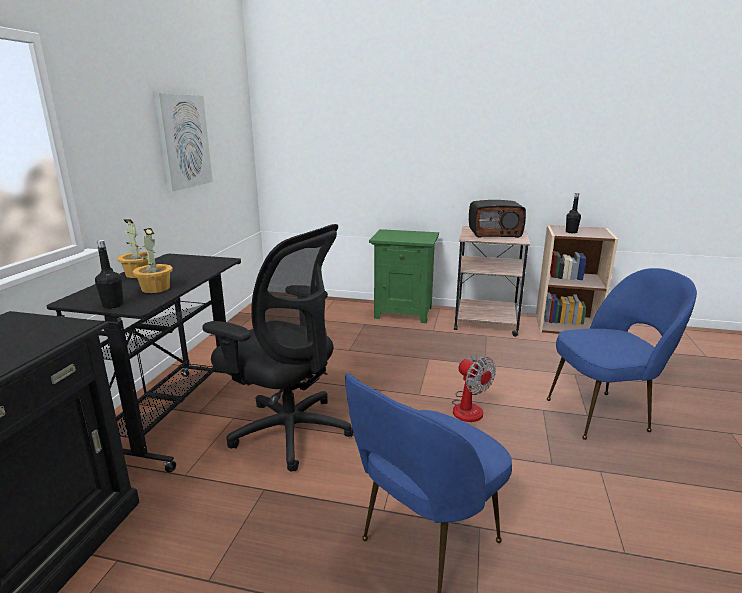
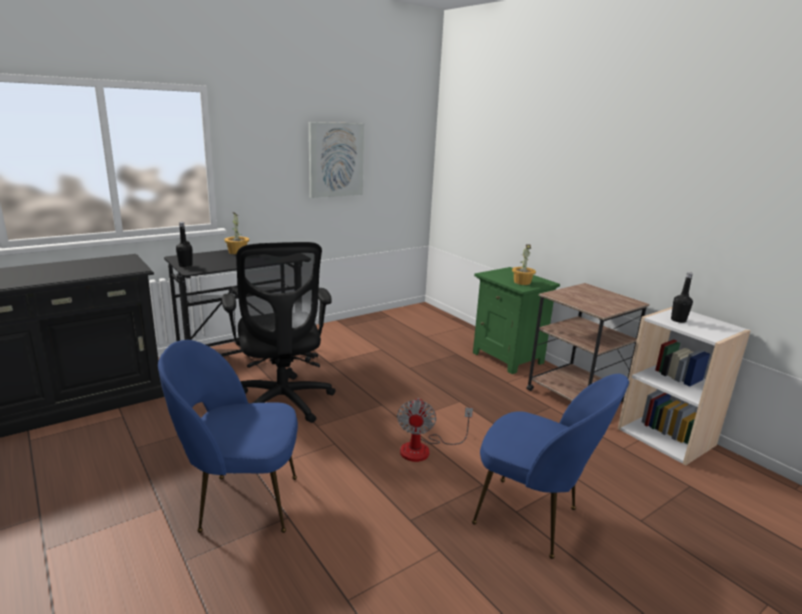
camera: 40 degrees right, 0 degrees up
potted plant [133,228,173,293] -> potted plant moved to [512,244,536,285]
radio [469,200,526,238] -> none
brown bookcase [536,225,618,334] -> white bookcase [618,307,751,465]

